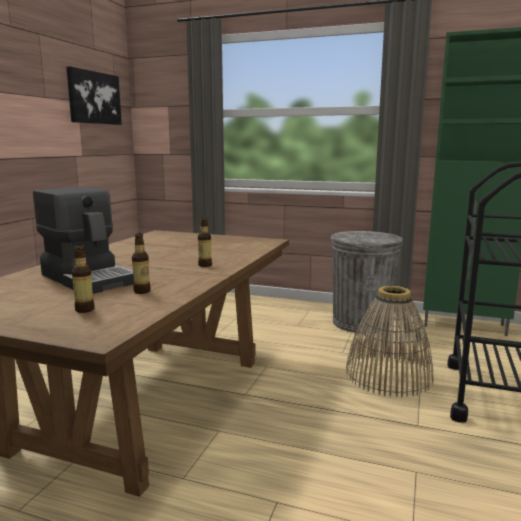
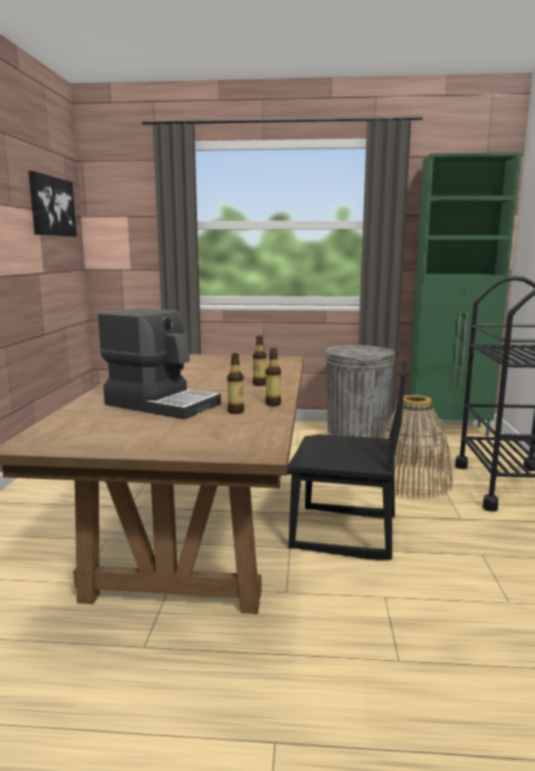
camera: 15 degrees left, 0 degrees up
bottle [72,245,95,313] -> bottle moved to [265,348,281,406]
none -> black chair [287,360,406,560]

